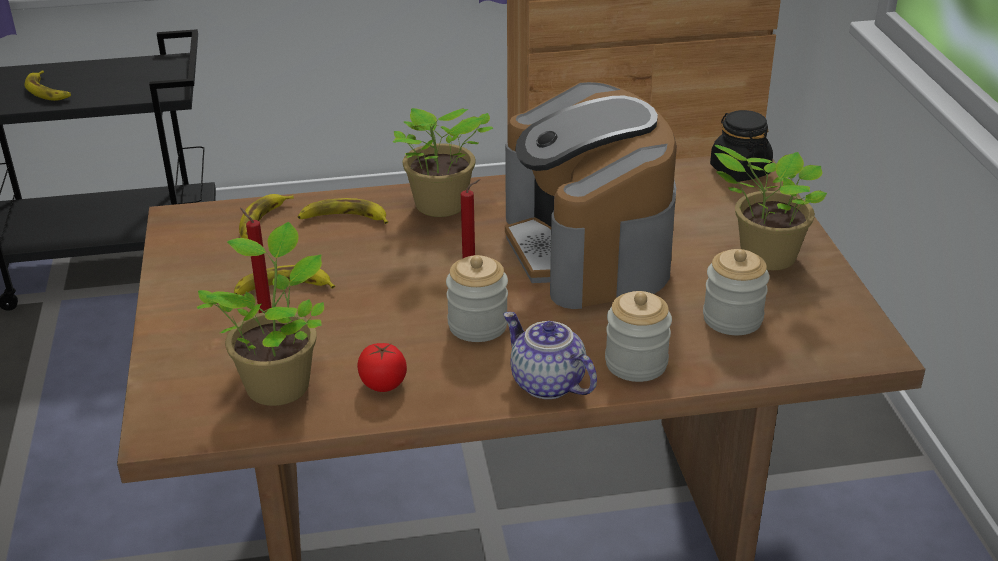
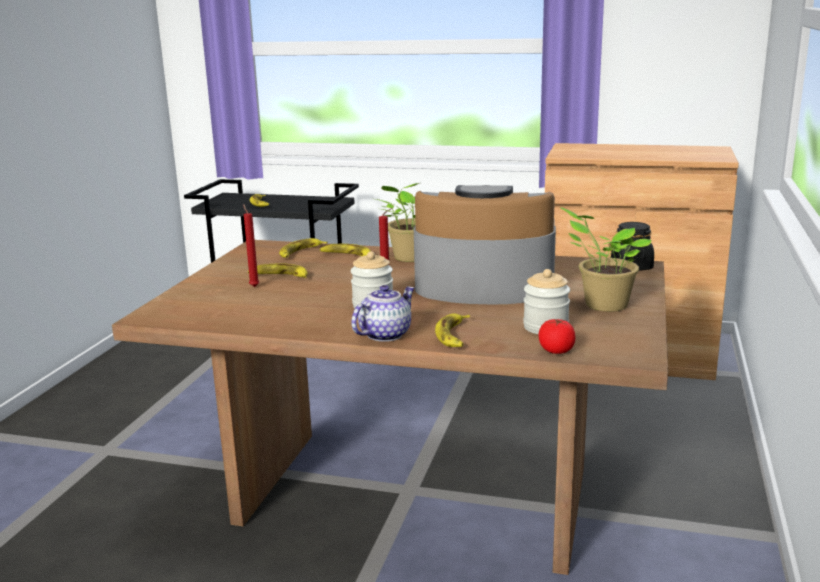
camera: 25 degrees right, 15 degrees down
potted plant [197,222,324,406] -> none
tomato [357,343,407,392] -> tomato moved to [539,319,575,354]
teapot [503,312,597,399] -> teapot turned 60 degrees clockwise [351,285,415,342]
coffee machine [505,82,677,309] -> coffee machine turned 90 degrees clockwise [414,185,556,304]
jar [605,291,672,382] -> banana [435,314,470,347]

